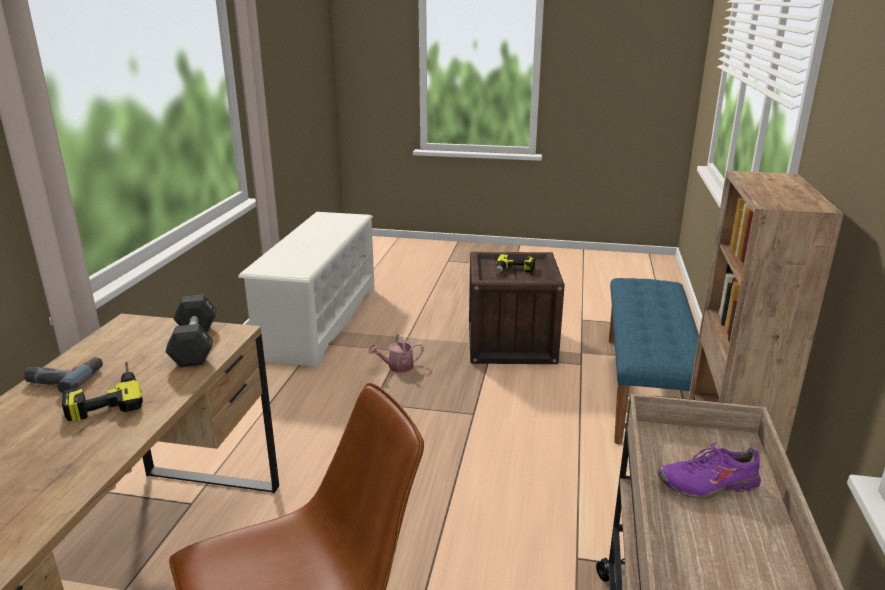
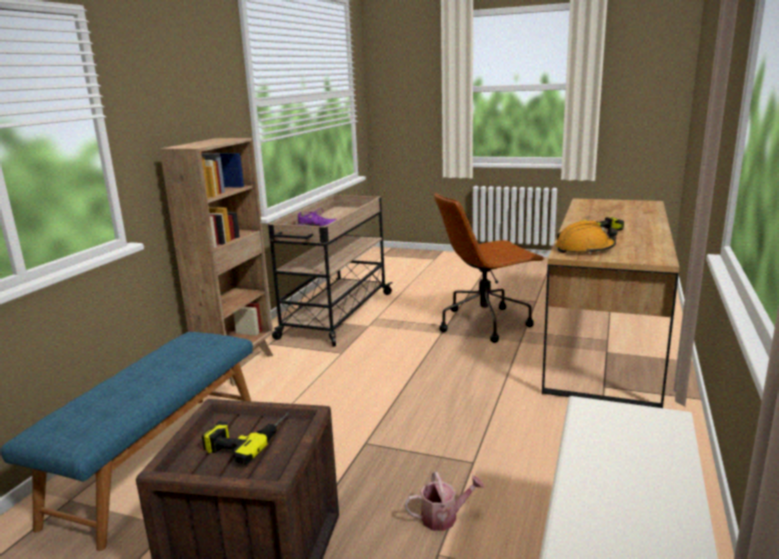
camera: 170 degrees left, 5 degrees down
power drill [23,357,103,393] -> none
black dumbbell [165,294,217,367] -> orange hard hat [556,220,618,254]

